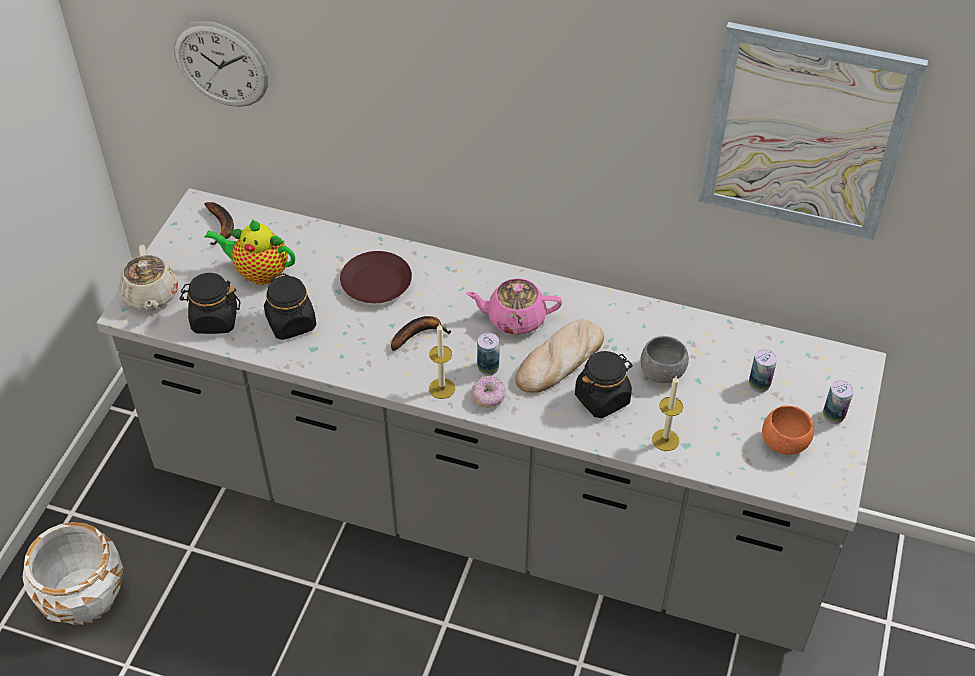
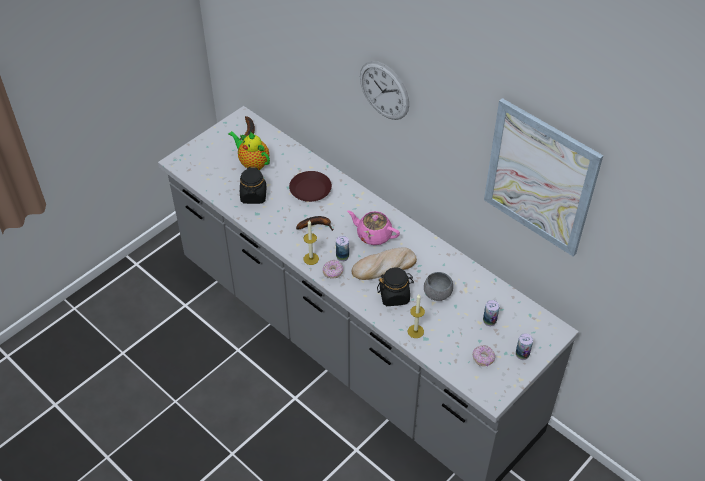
camera: 25 degrees right, 0 degrees up
white planter [22,522,123,625] -> none
beige teapot [119,245,178,311] -> none
wall clock [174,21,268,107] -> wall clock moved to [360,61,409,120]
black jar [179,273,241,334] -> none
orange bowl [762,405,814,455] -> donut [473,345,495,367]

